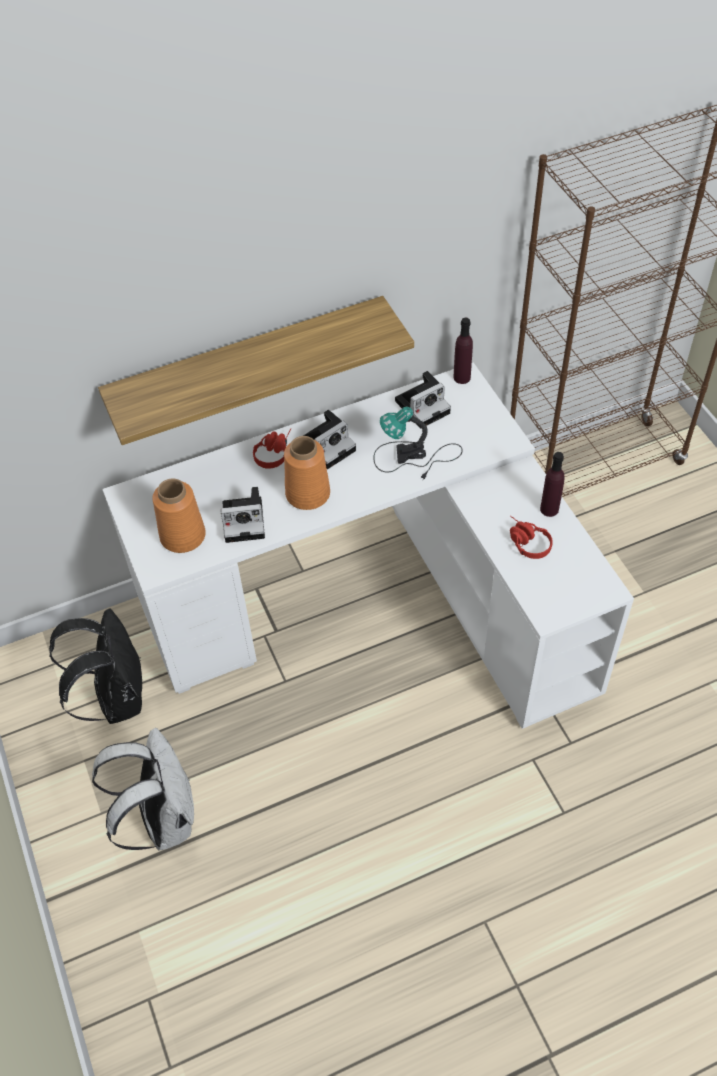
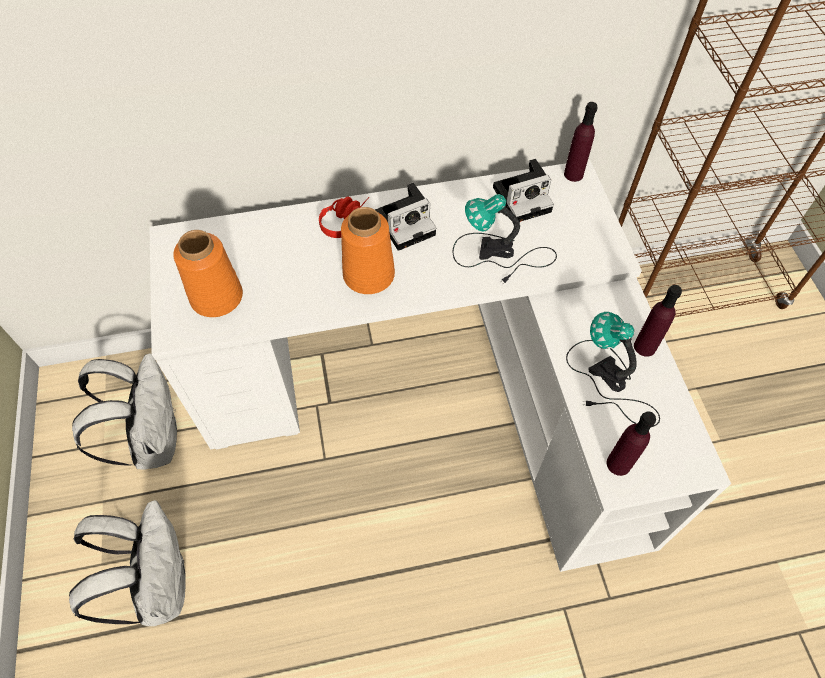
camera: 10 degrees right, 5 degrees up
black backpack [49,608,142,724] -> white backpack [72,353,177,470]
shelf [98,296,414,445] -> none
camera [221,487,265,543] -> none
red headphones [510,516,552,559] -> table lamp [566,312,660,427]
none -> purple bottle [607,412,656,476]

